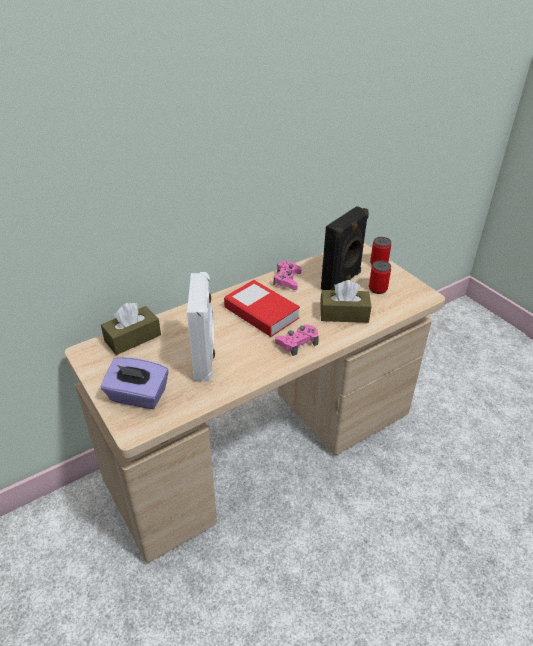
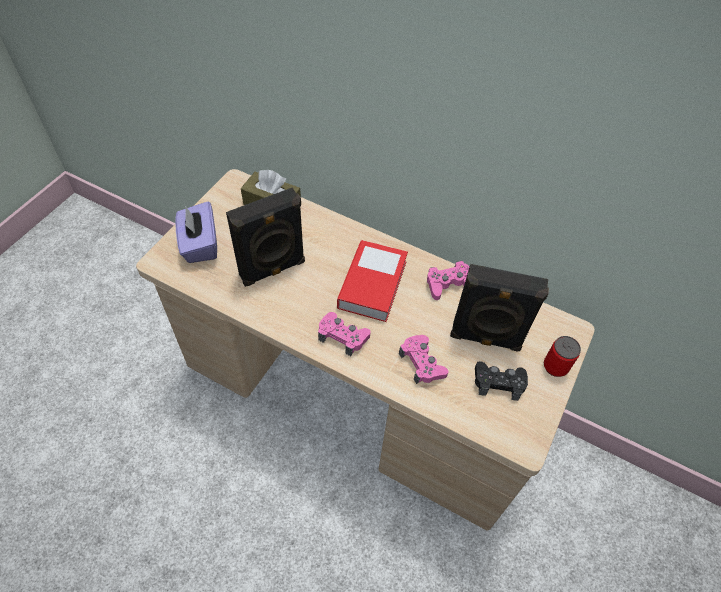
camera: 60 degrees right, 15 degrees up
white speaker [187,272,215,382] -> black speaker [226,188,305,287]
brown tissue box [320,280,371,323] -> pink game controller [399,335,448,384]
can [369,261,391,294] -> black game controller [475,361,528,401]

